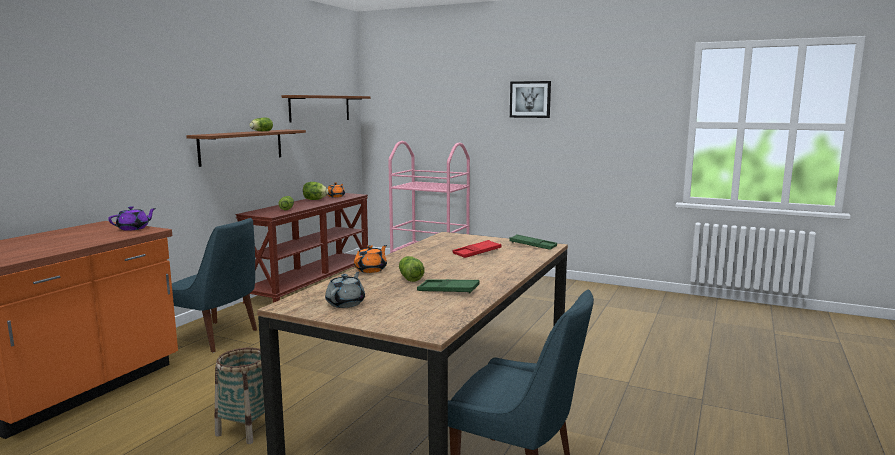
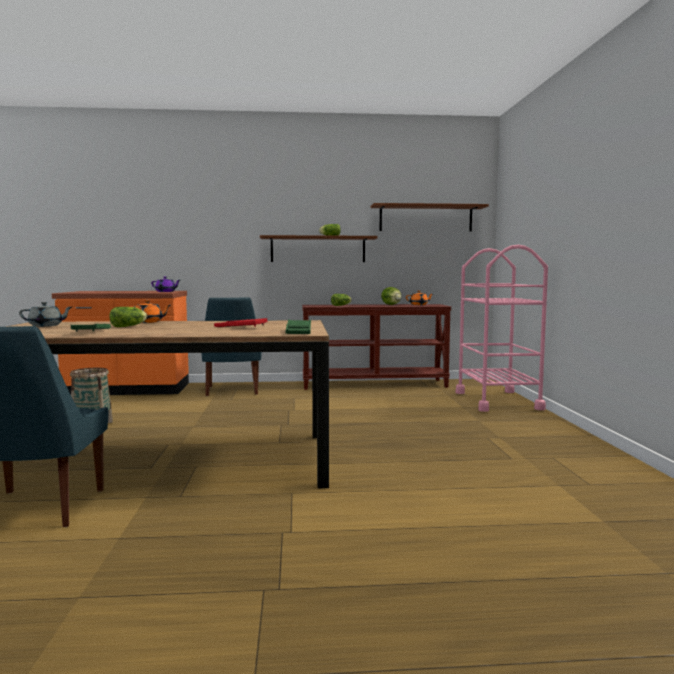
camera: 60 degrees right, 5 degrees down
picture [510,81,551,118] -> none

